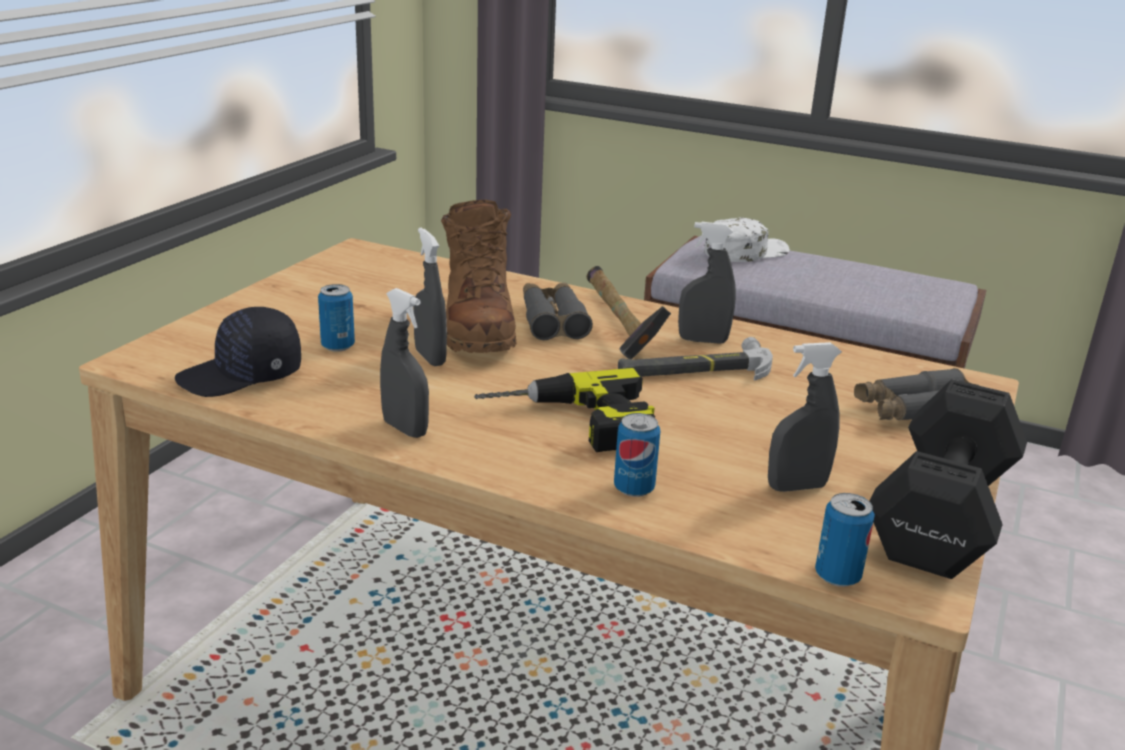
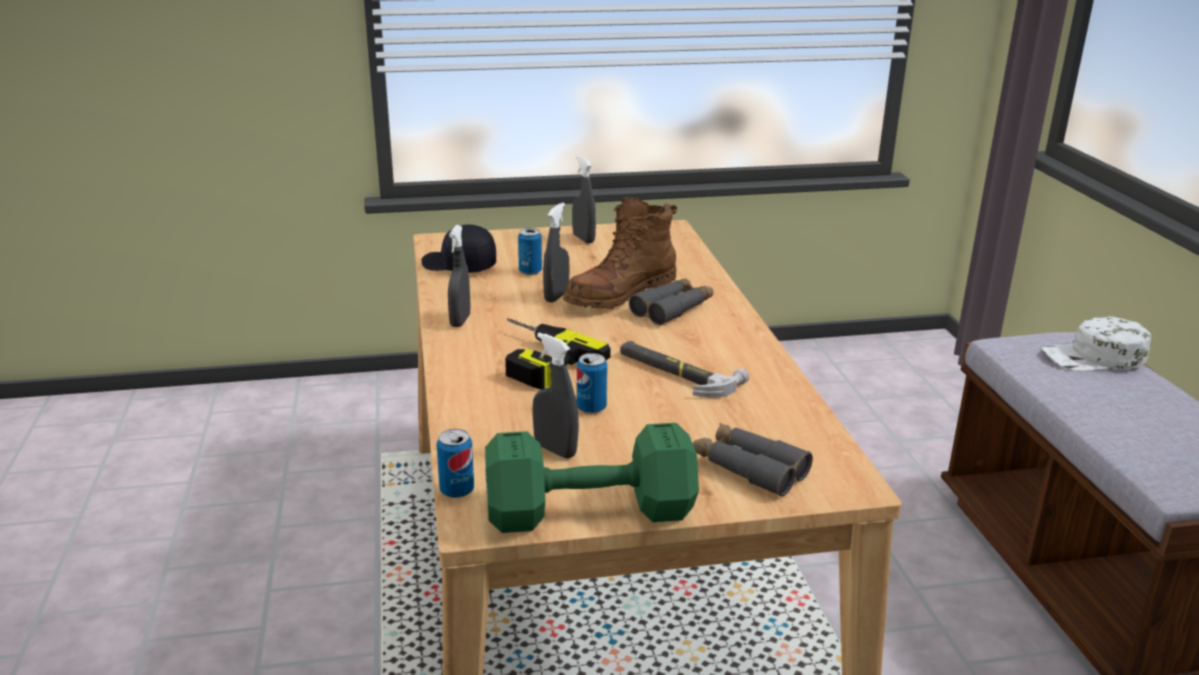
camera: 55 degrees right, 0 degrees up
hammer [587,266,671,359] -> none
can [614,413,661,497] -> can moved to [577,353,607,414]
grey spray bottle [678,222,736,344] -> grey spray bottle moved to [572,155,596,244]
white cap [704,218,790,262] -> white cap turned 150 degrees clockwise [1042,317,1151,371]
black dumbbell [869,379,1027,579] -> green dumbbell [485,423,699,533]

